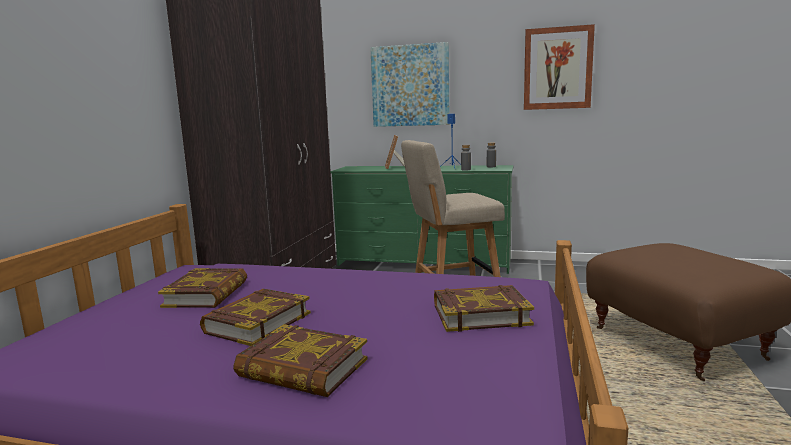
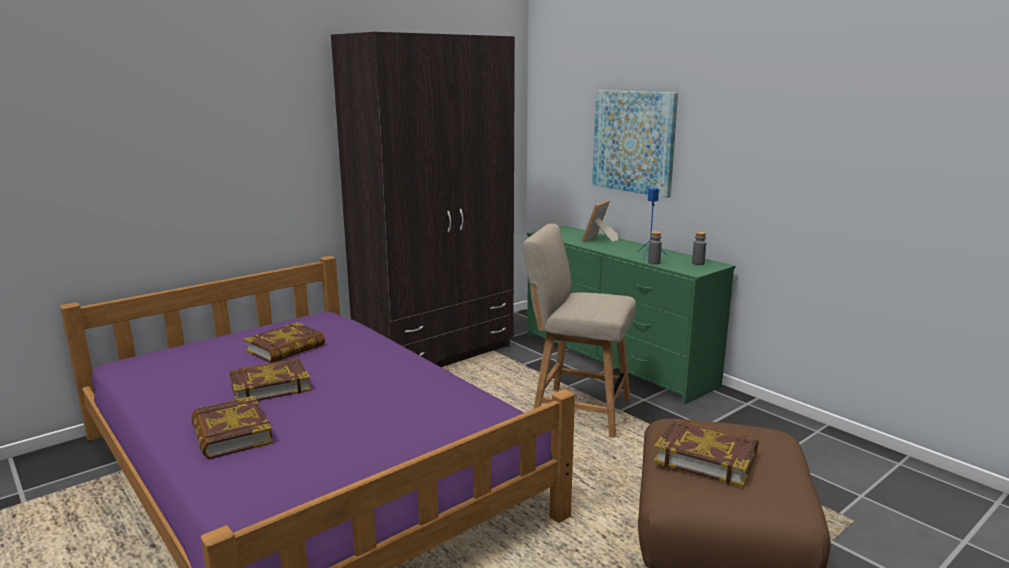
camera: 35 degrees right, 5 degrees up
book [434,285,534,332] -> book moved to [654,419,758,487]
picture [524,24,595,110] -> none

